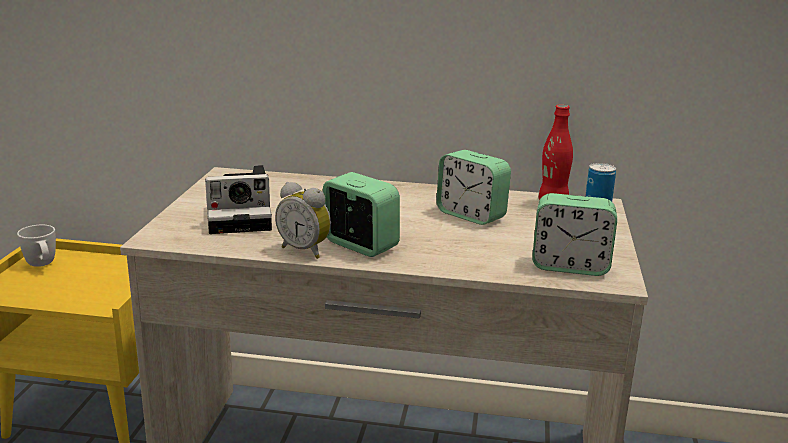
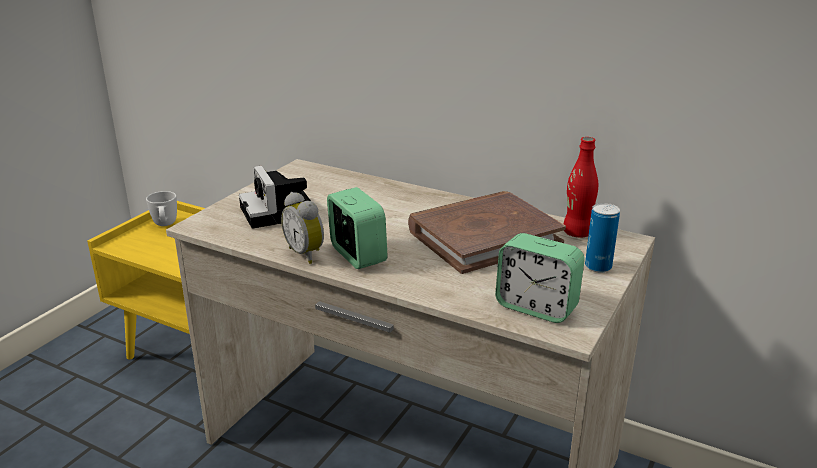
camera: 20 degrees right, 5 degrees up
camera [205,165,272,234] -> camera turned 60 degrees clockwise [239,165,312,229]
alarm clock [436,150,511,225] -> brown book [408,191,566,274]

